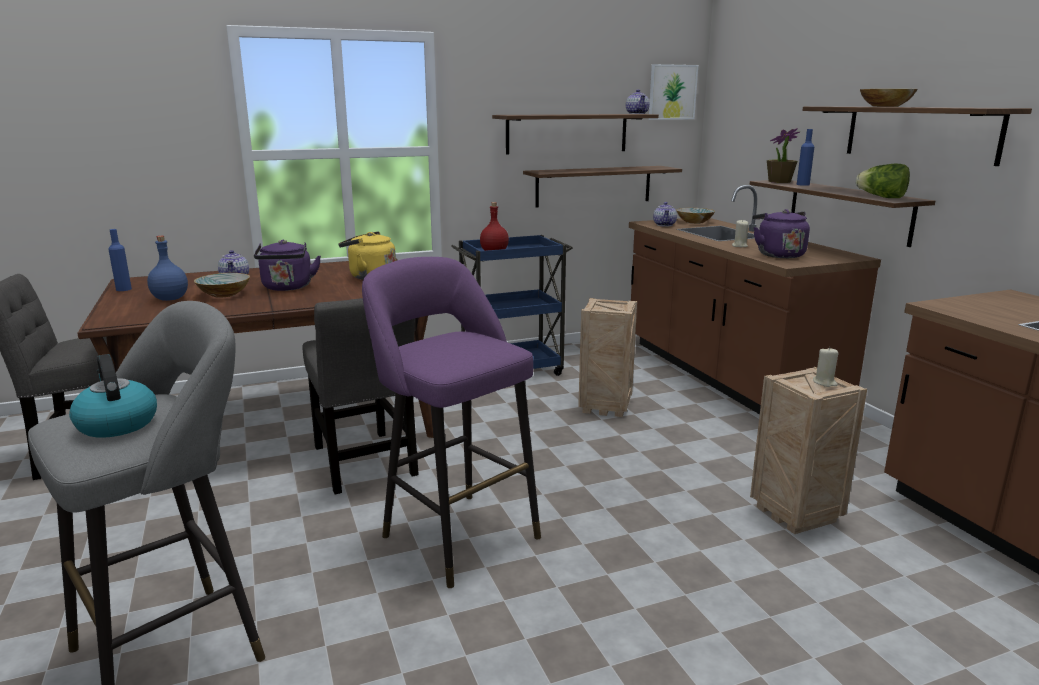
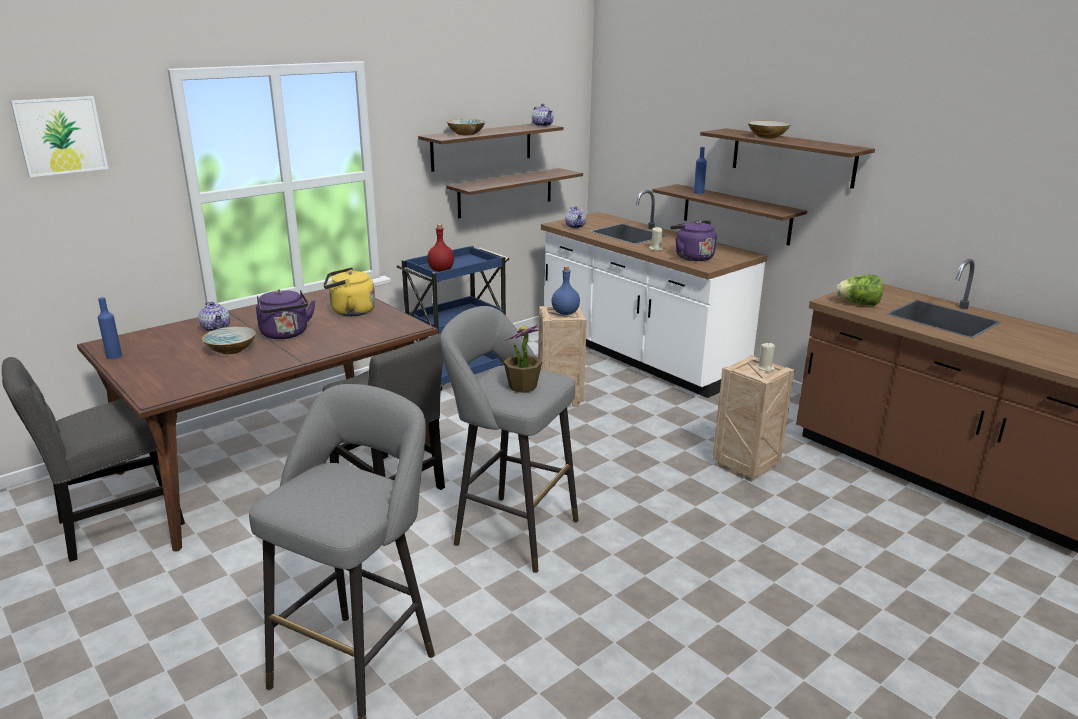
camera: 20 degrees left, 5 degrees up
kettle [69,354,157,438] -> none
blue bottle [147,236,188,301] -> blue bottle moved to [552,266,580,315]
purple stool [362,257,541,588] -> grey stool [440,306,579,573]
brown counter [629,185,881,414] -> white counter [541,190,767,398]
picture [649,64,698,120] -> picture moved to [10,96,108,177]
bowl [676,208,715,224] -> bowl moved to [447,119,485,135]
potted plant [767,128,800,183] -> potted plant moved to [504,325,542,393]
lettuce [856,164,910,198] -> lettuce moved to [836,275,883,306]

